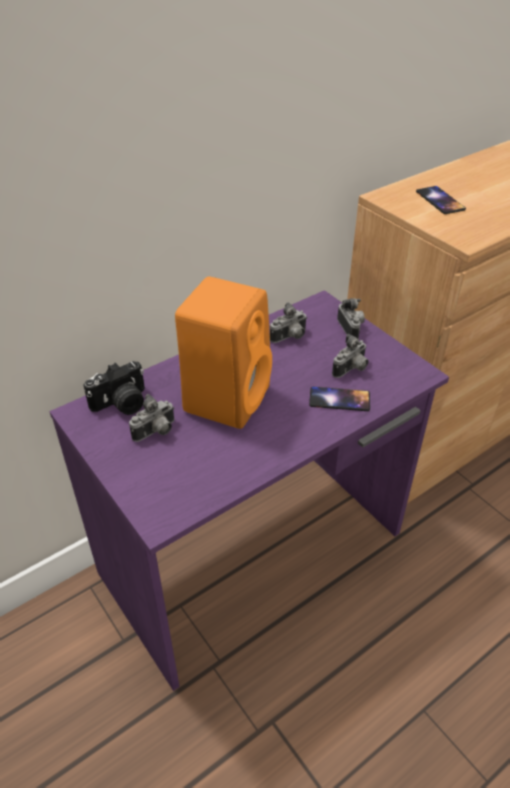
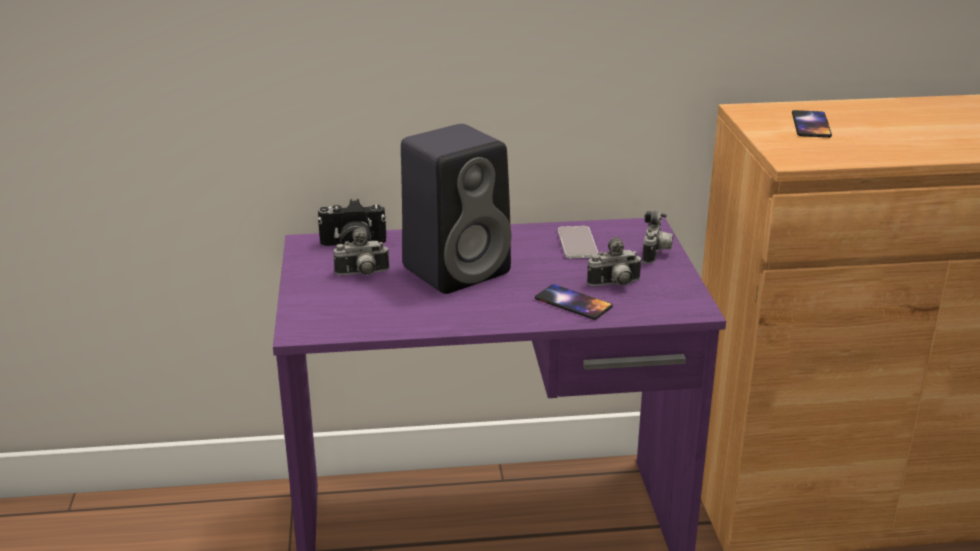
camera: 30 degrees right, 15 degrees down
orange speaker [175,277,272,429] -> black speaker [401,124,511,294]
camera [270,302,307,343] -> phone [558,226,598,259]

